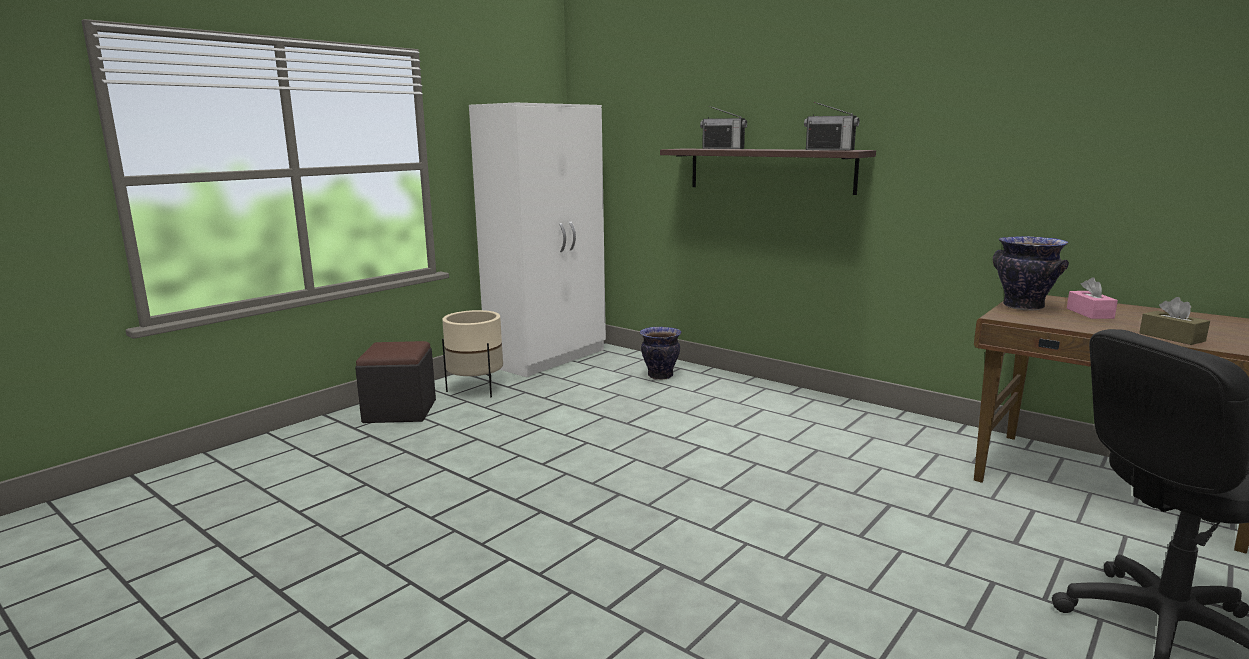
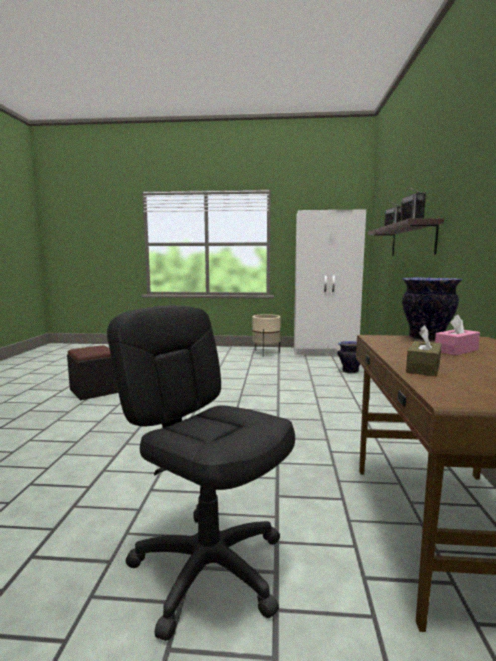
camera: 55 degrees right, 5 degrees down
black ottoman [355,341,436,423] -> black ottoman moved to [67,345,118,400]

